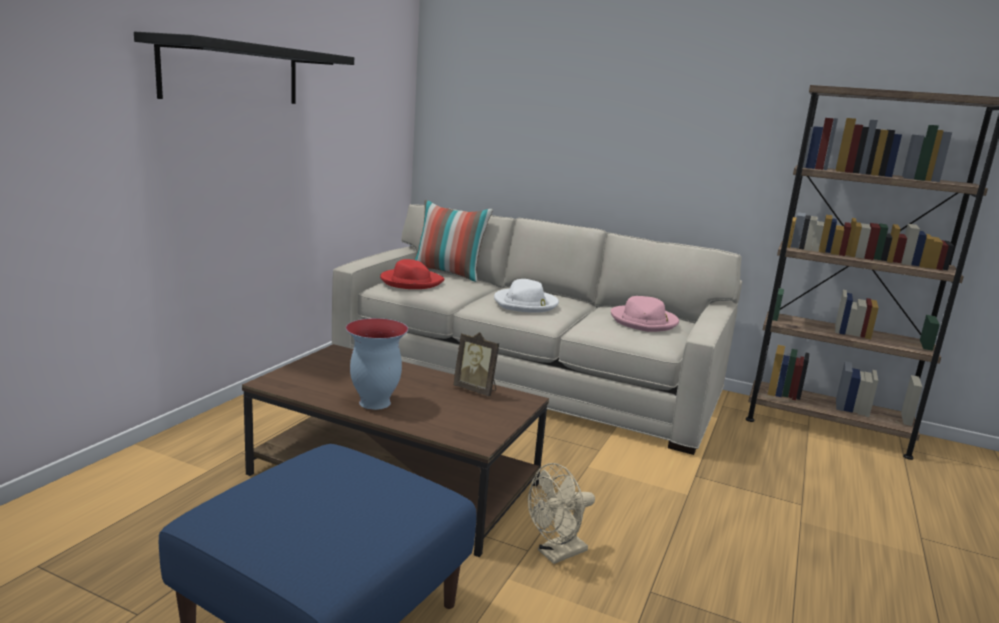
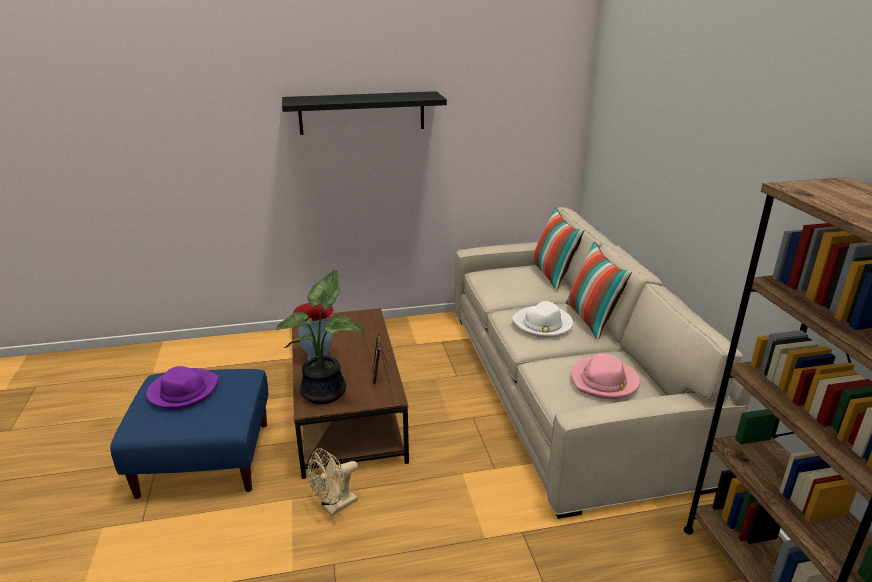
camera: 55 degrees right, 10 degrees up
red hat [380,259,444,289] -> none
beige fan [528,463,595,564] -> beige fan turned 60 degrees counterclockwise [307,449,358,516]
none -> purple hat [146,366,219,410]
none -> potted plant [276,270,363,404]
none -> pillow [566,242,632,340]

